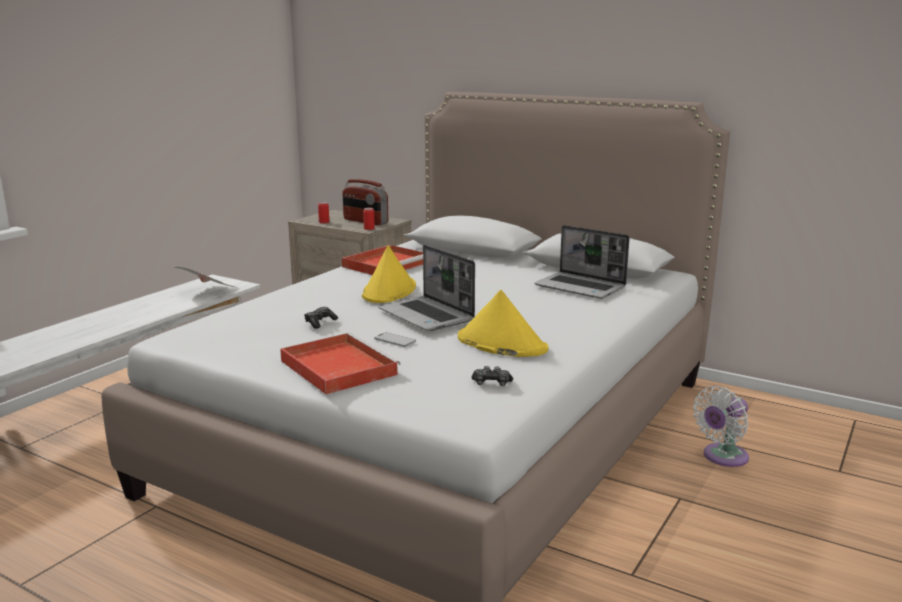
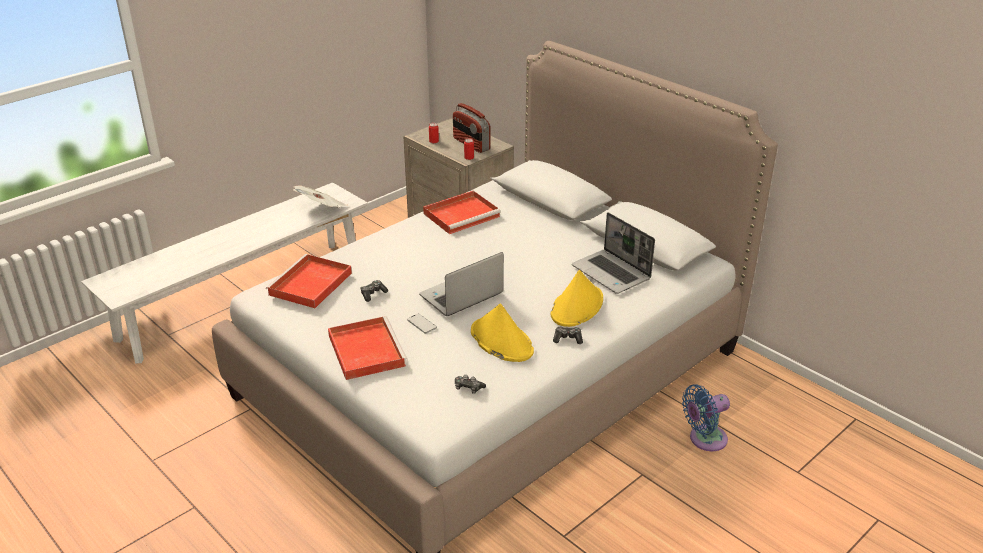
camera: 15 degrees right, 15 degrees up
yellow hat [362,245,416,303] -> yellow hat moved to [550,270,603,327]
laptop [378,245,475,331] -> laptop turned 75 degrees clockwise [419,252,503,316]
white fan [693,386,749,467] -> blue fan [682,384,730,451]
none -> red tray [266,254,352,308]
none -> game controller [553,326,583,344]

